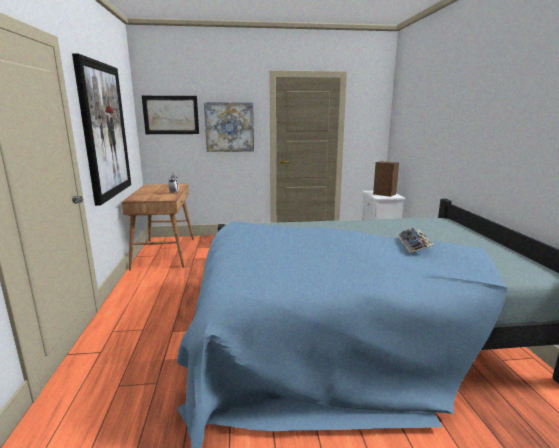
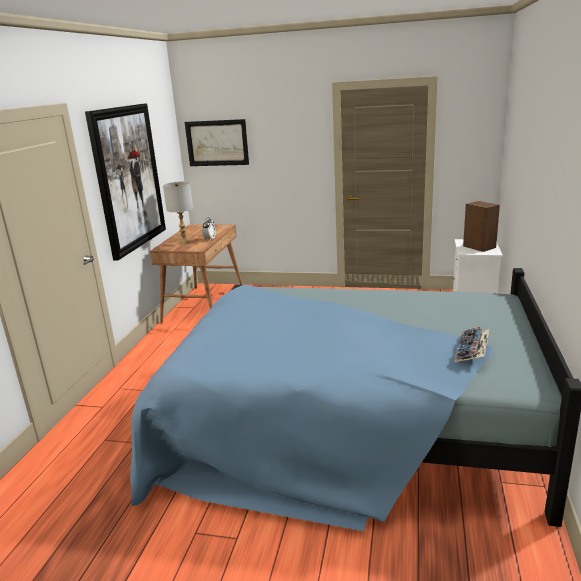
camera: 20 degrees right, 5 degrees up
picture [204,102,254,152] -> none
keyboard [399,228,434,253] -> keyboard moved to [454,326,490,363]
none -> grey table lamp [163,182,193,245]

